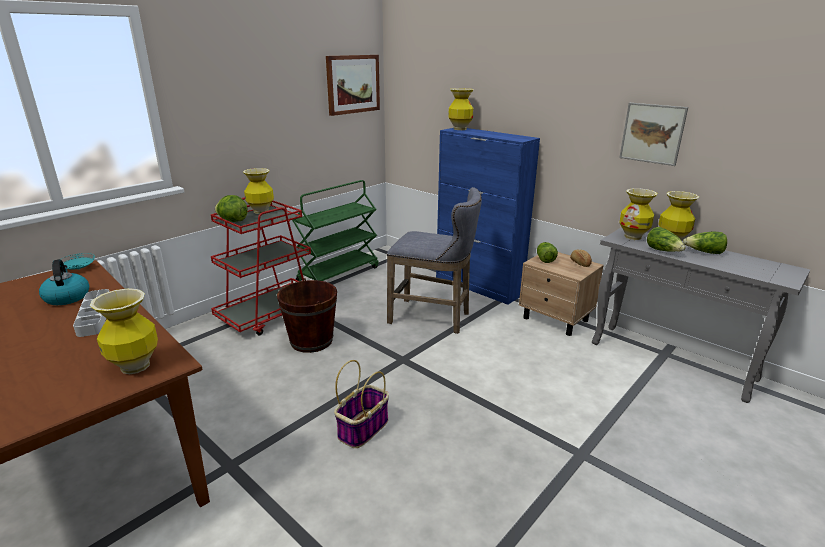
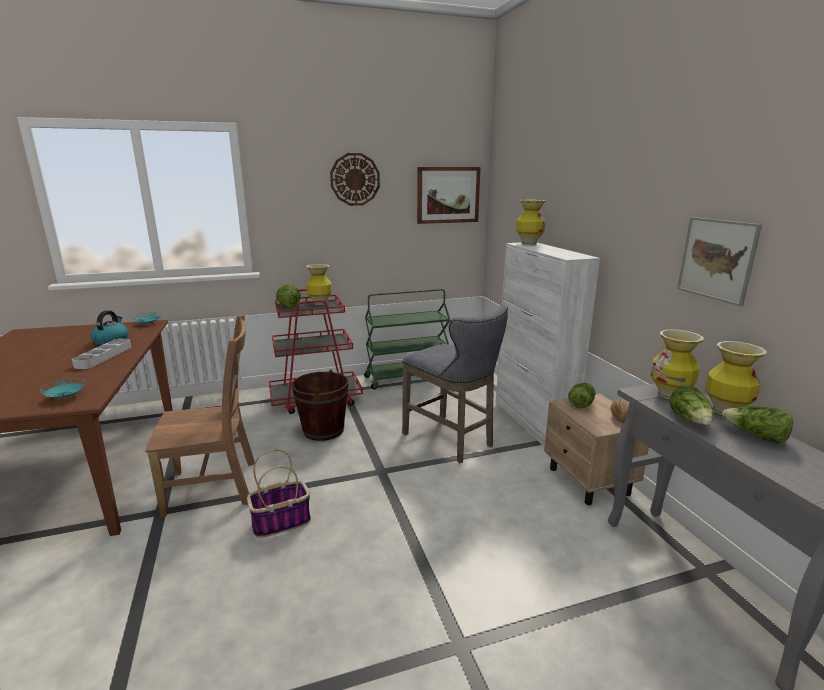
camera: 30 degrees right, 5 degrees down
vase [90,288,158,374] -> turquoise plate [40,378,85,398]
blue cabinet [436,128,540,305] -> white cabinet [496,242,600,447]
none -> brown chair [145,315,255,517]
none -> wall clock [330,153,380,206]

